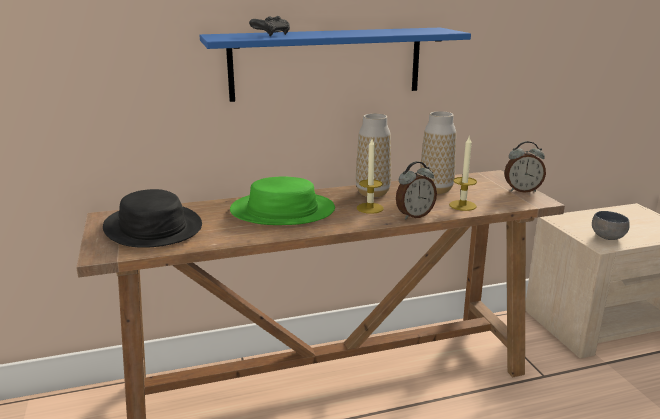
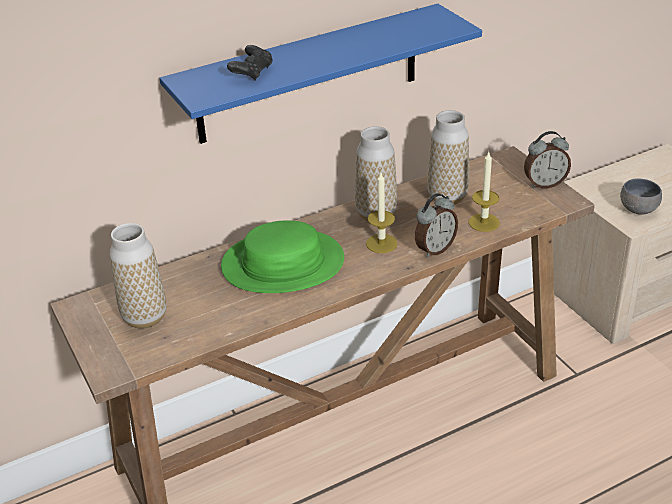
camera: 10 degrees left, 15 degrees up
black hat [103,189,202,248] -> vase [110,223,166,329]

